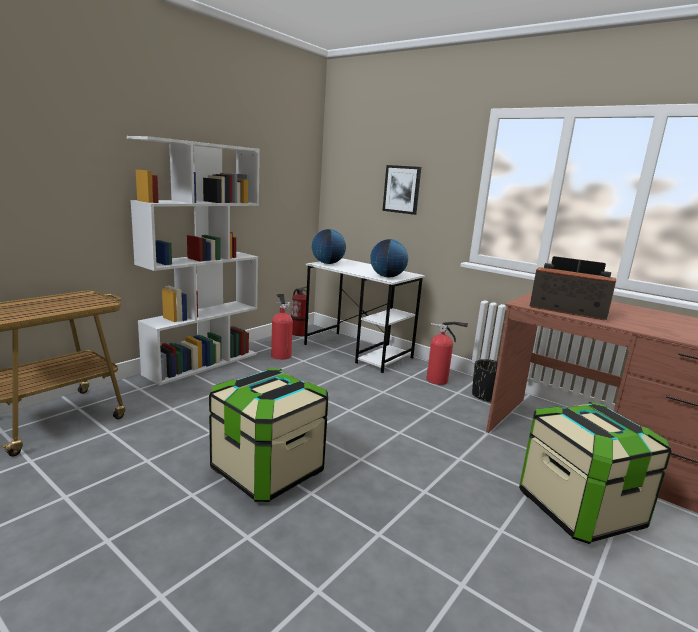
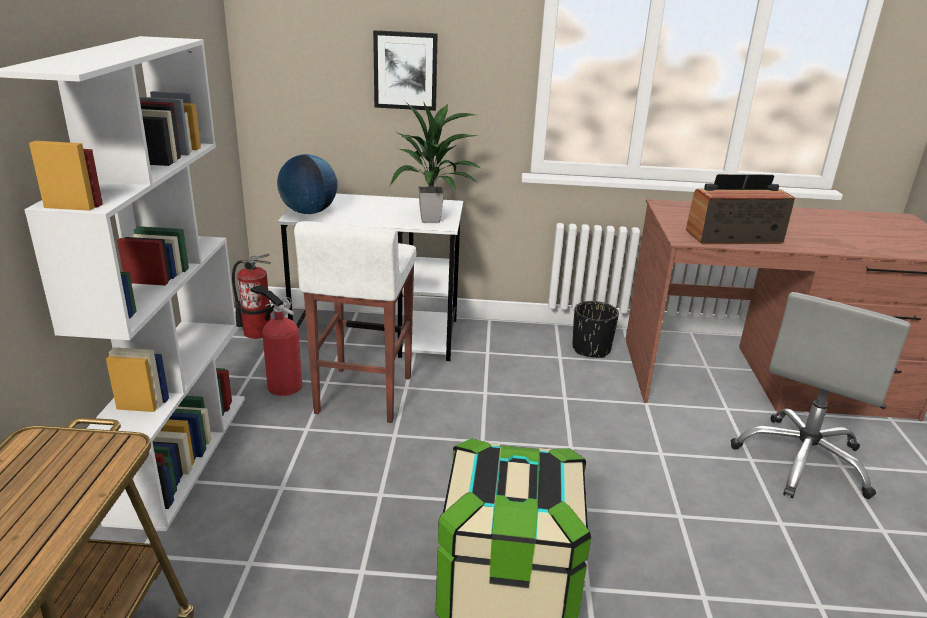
camera: 35 degrees left, 10 degrees up
globe [370,239,408,277] -> potted plant [390,101,481,223]
fire extinguisher [426,322,468,385] -> none
storage box [519,402,671,544] -> grey office chair [731,292,911,499]
none -> white stool [294,221,416,423]

